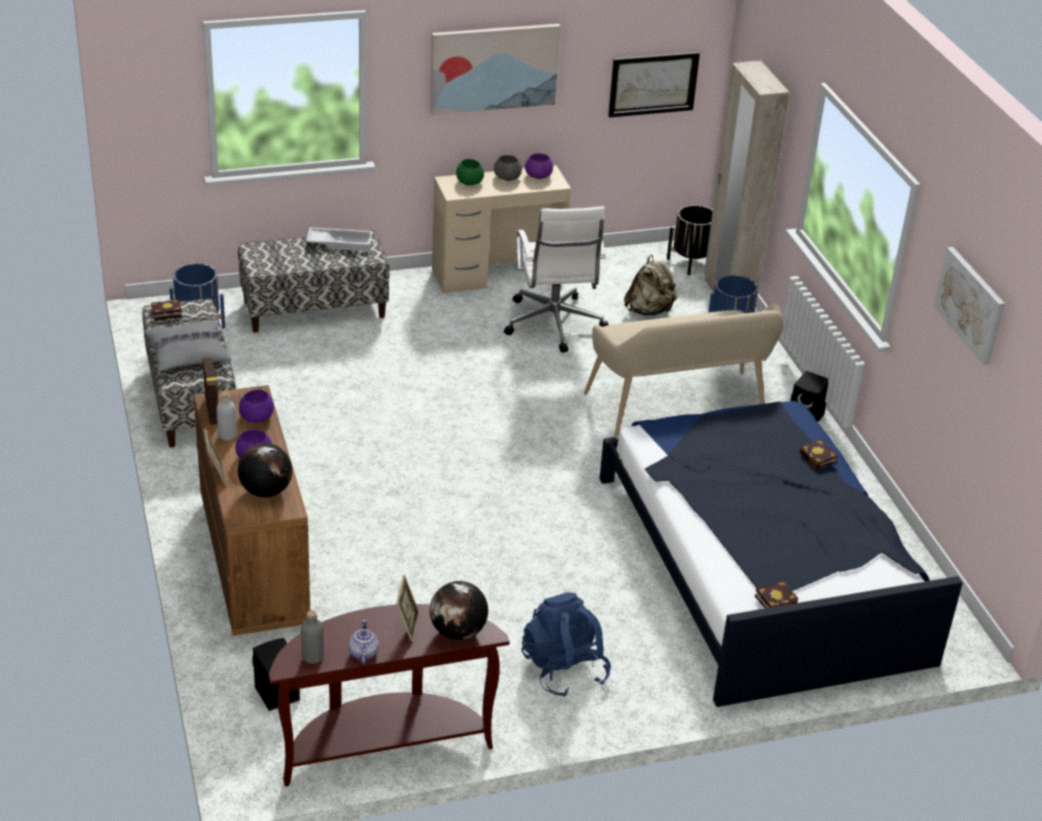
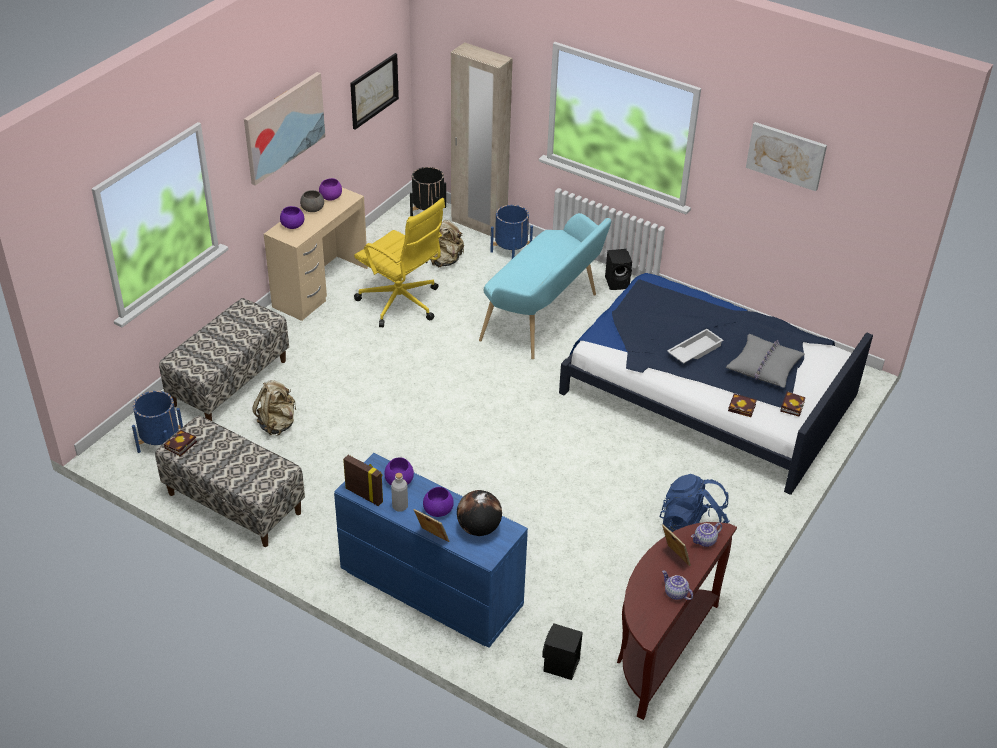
camera: 40 degrees left, 5 degrees up
grey pillow [144,320,231,372] -> grey pillow moved to [726,334,805,388]
brown dresser [194,385,310,636] -> blue dresser [334,453,528,647]
grey bottle [301,610,324,664] -> none
white tray [306,227,373,251] -> white tray moved to [667,329,724,364]
globe [430,581,488,640] -> teapot [691,523,722,547]
green bowl [456,159,484,185] -> purple bowl [280,206,304,229]
white office chair [504,206,608,353] -> yellow office chair [354,198,445,327]
beige bench [584,303,783,437] -> turquoise bench [479,213,611,359]
book [800,439,838,469] -> book moved to [728,394,757,417]
none -> beige backpack [252,380,296,436]

